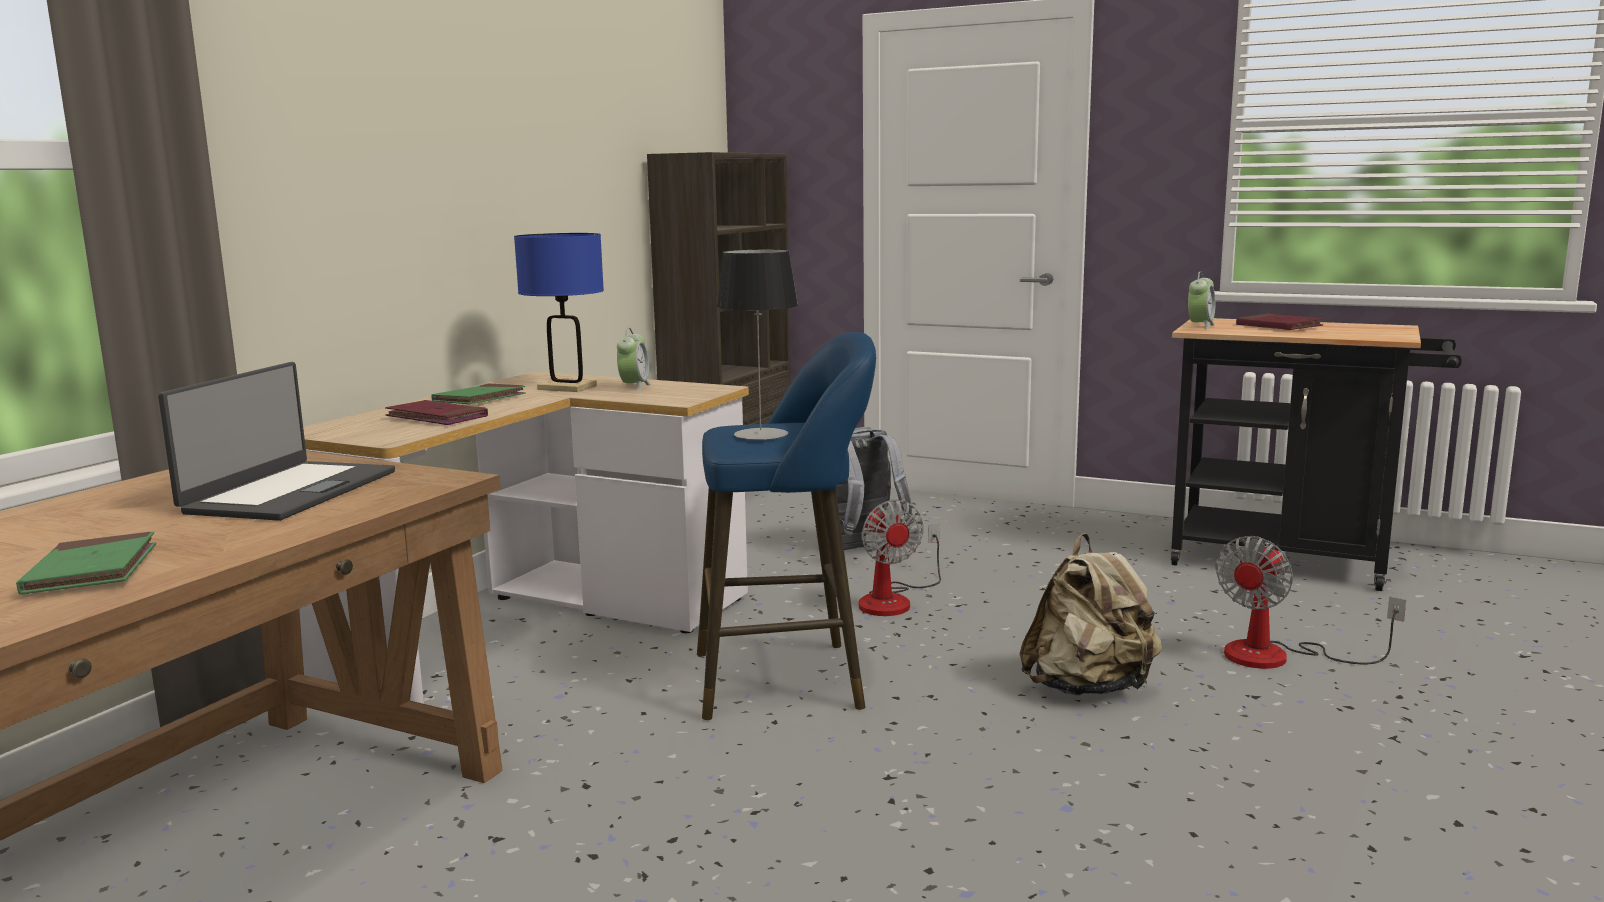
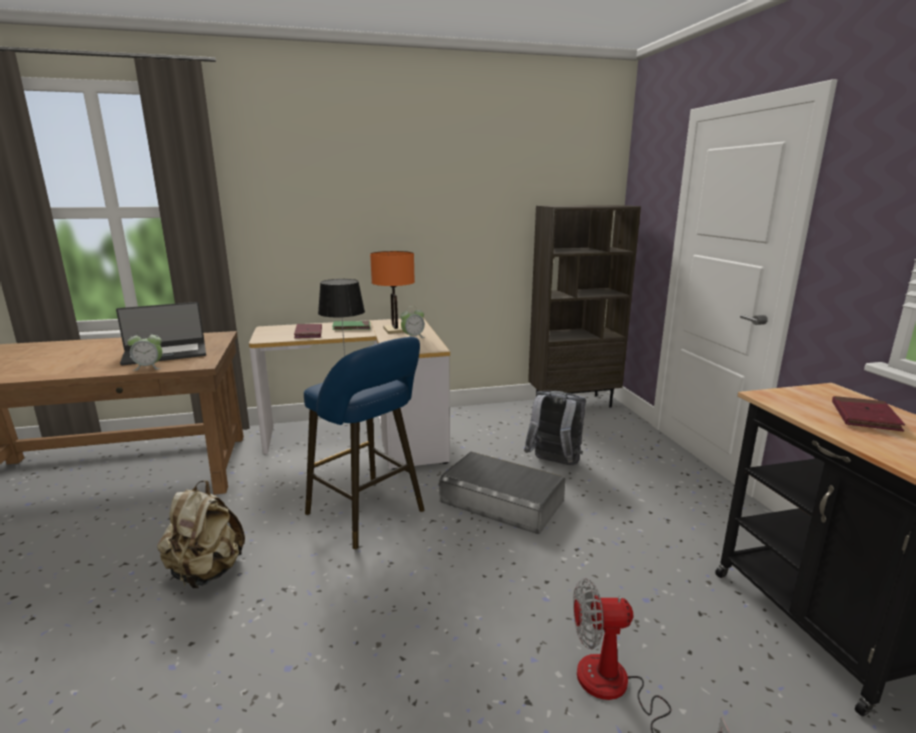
camera: 50 degrees right, 5 degrees up
green book [16,532,156,595] -> none
blue table lamp [514,233,604,392] -> orange table lamp [370,251,415,334]
fan [859,499,941,616] -> grey storage box [439,451,565,534]
beige backpack [1019,533,1162,696] -> beige backpack moved to [157,480,245,588]
alarm clock [1188,272,1215,329] -> alarm clock moved to [127,330,162,371]

